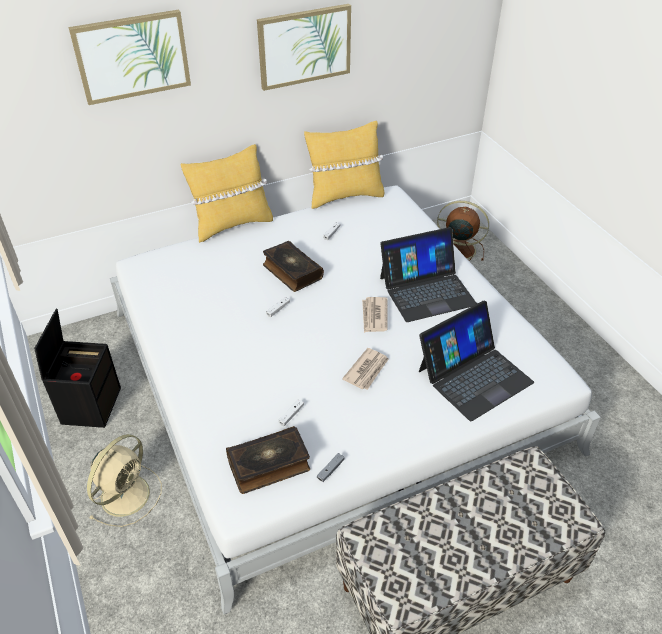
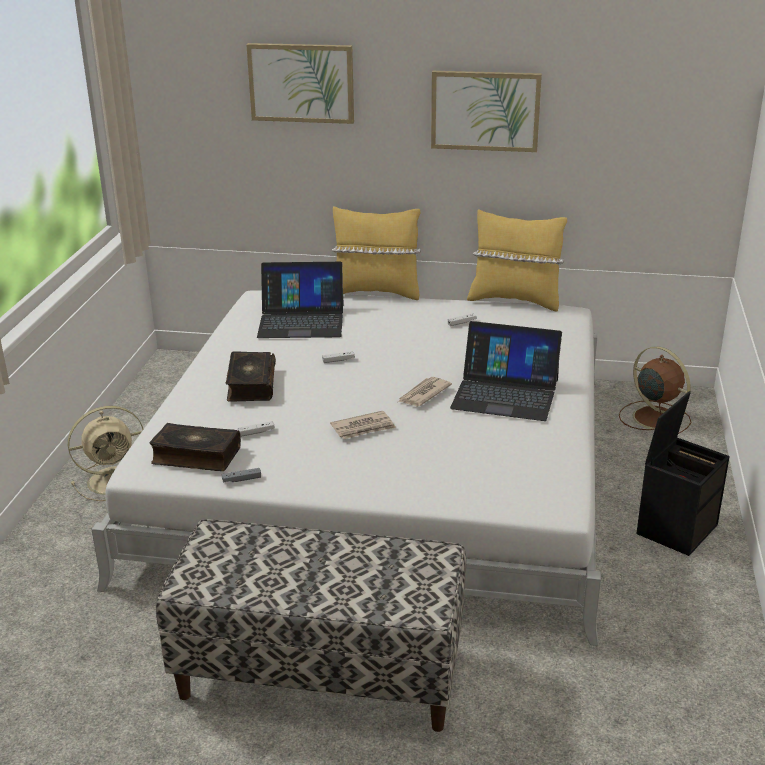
camera: 35 degrees right, 15 degrees down
black storage box [34,309,121,428] -> black storage box moved to [636,391,730,556]
book [263,241,324,292] -> book moved to [226,351,276,402]
laptop [419,301,534,421] -> laptop moved to [257,262,344,338]

